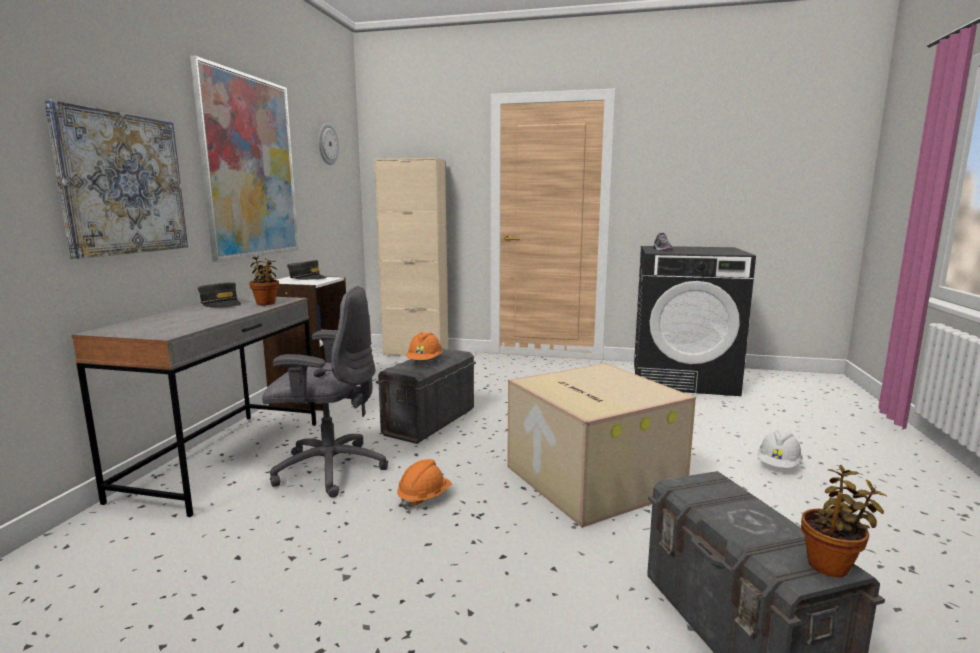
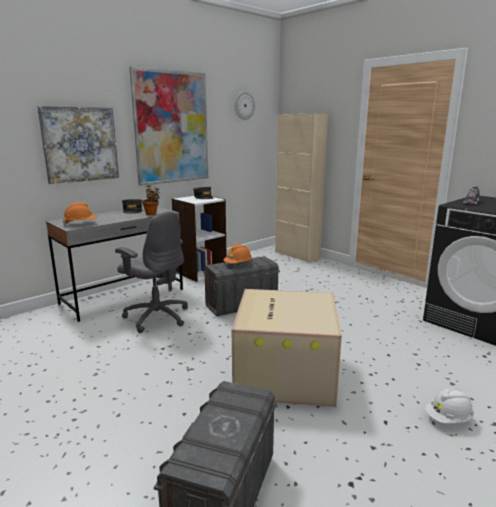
camera: 35 degrees right, 5 degrees up
orange hard hat [397,459,452,510] -> orange hard hat moved to [62,202,97,225]
potted plant [801,465,887,577] -> none

